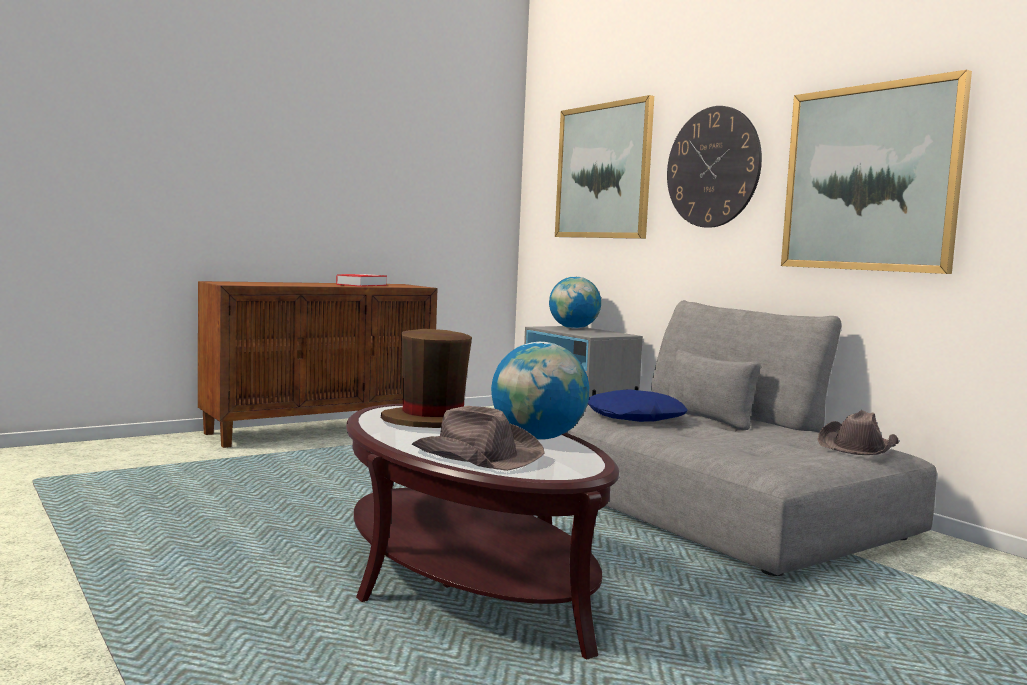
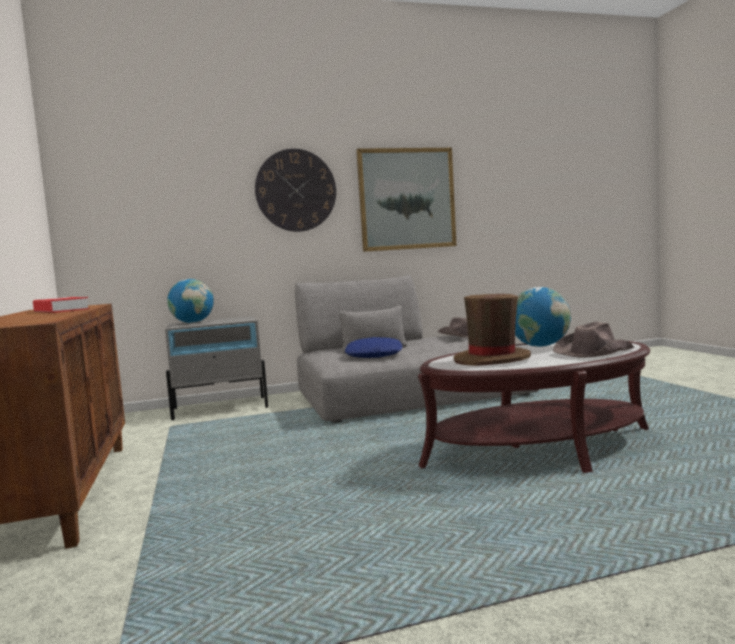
camera: 70 degrees left, 0 degrees up
picture [555,95,654,239] -> none

